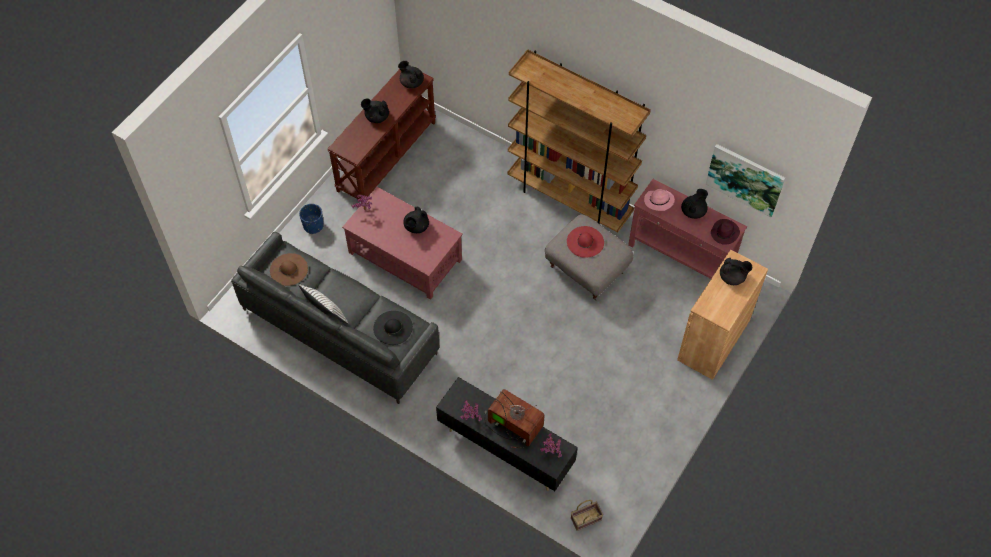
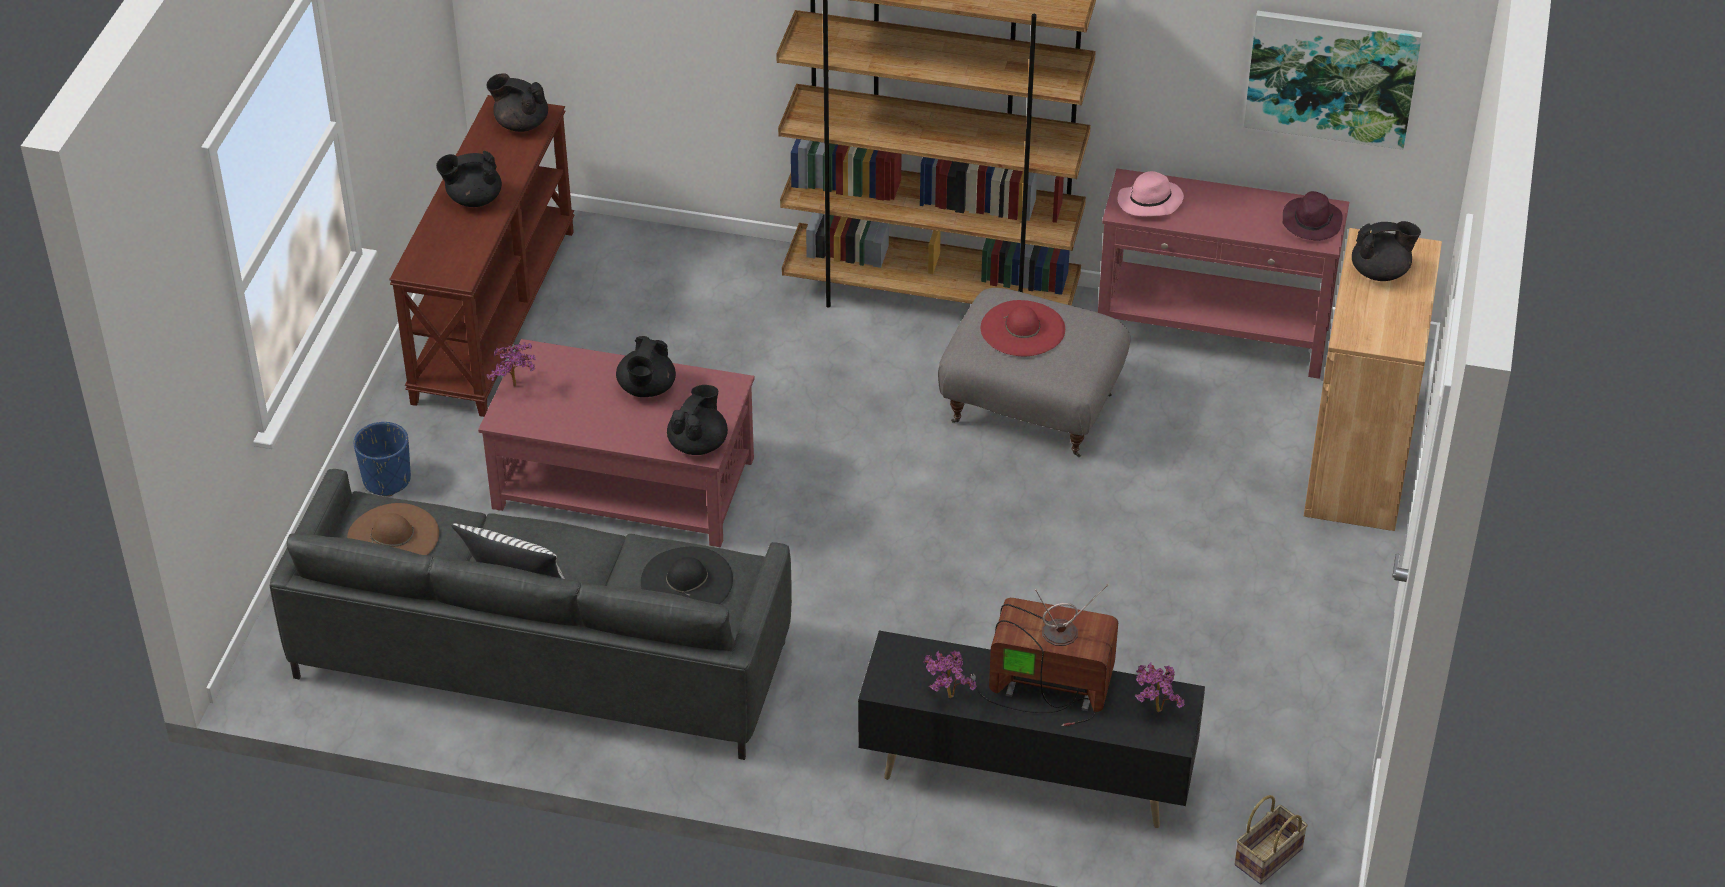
camera: 20 degrees left, 15 degrees down
black teapot [681,189,708,219] -> black teapot moved to [667,385,728,455]

